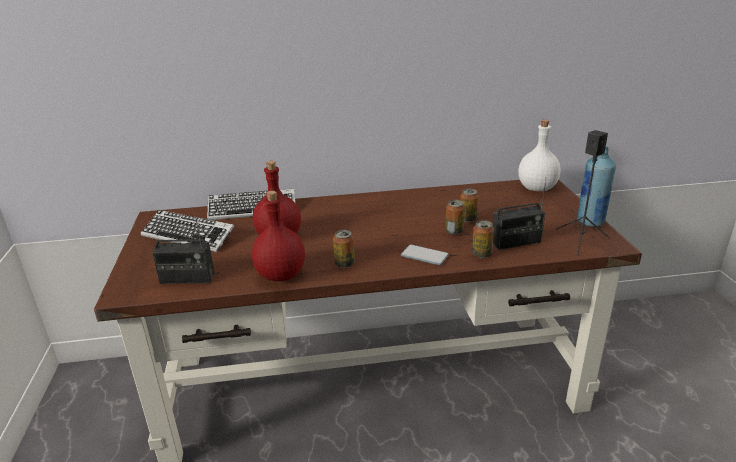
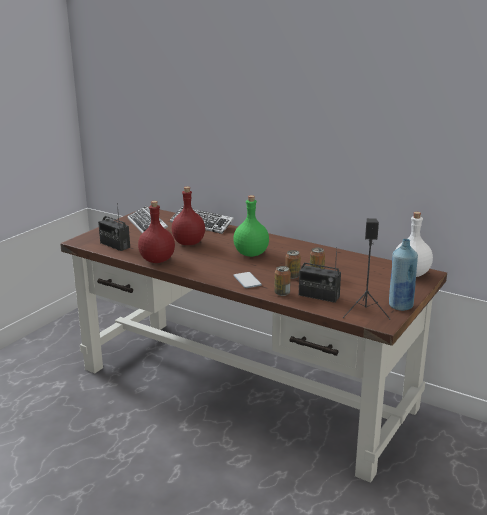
camera: 40 degrees right, 5 degrees down
can [333,230,355,268] -> none
none -> green bottle [233,195,269,257]

